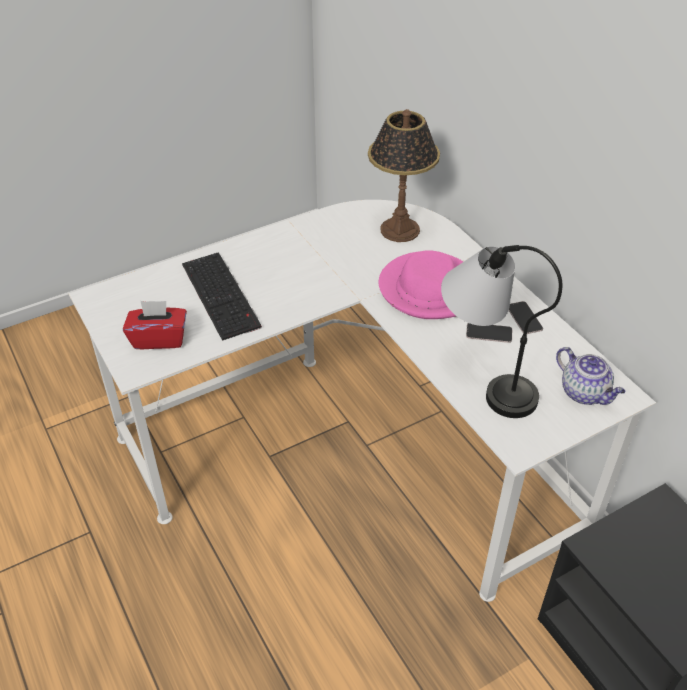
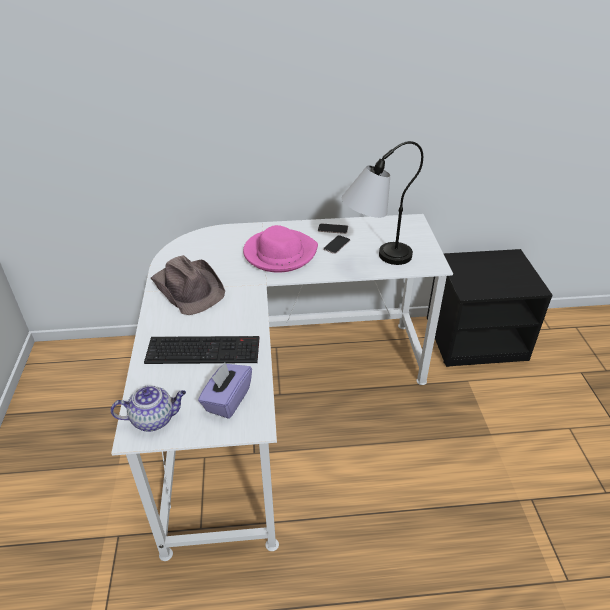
camera: 65 degrees left, 5 degrees down
red tissue box [123,301,187,349] -> purple tissue box [198,362,252,419]
table lamp [368,109,440,242] -> none
teapot [556,347,625,405] -> teapot moved to [111,385,186,432]
none -> brown hat [151,255,225,315]

